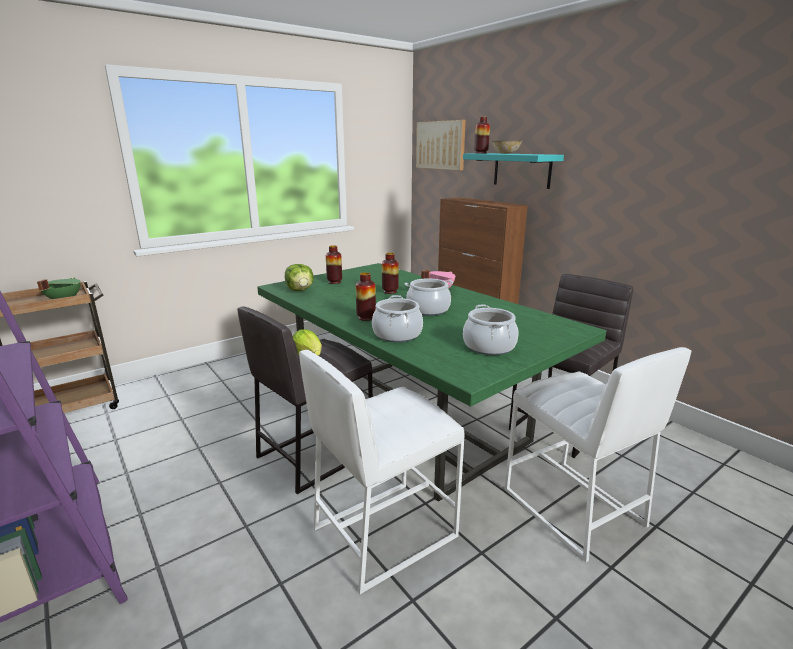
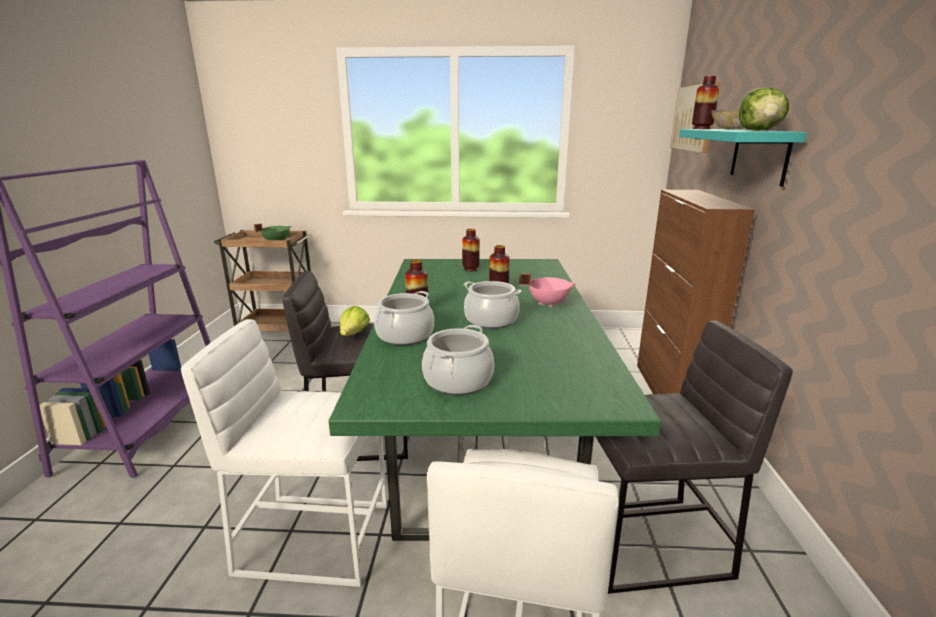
camera: 40 degrees right, 0 degrees up
lettuce [285,264,314,291] -> lettuce moved to [739,87,789,131]

